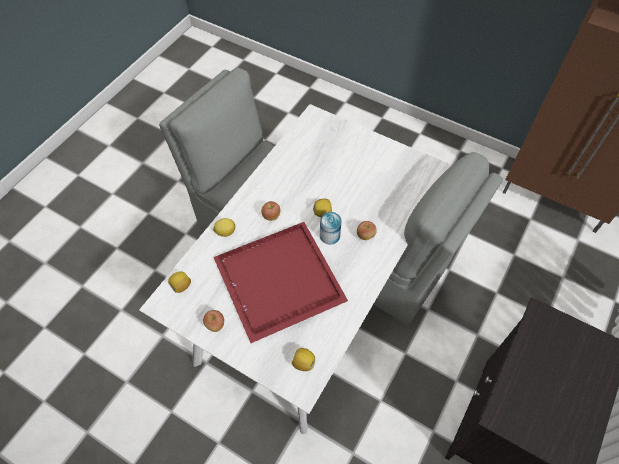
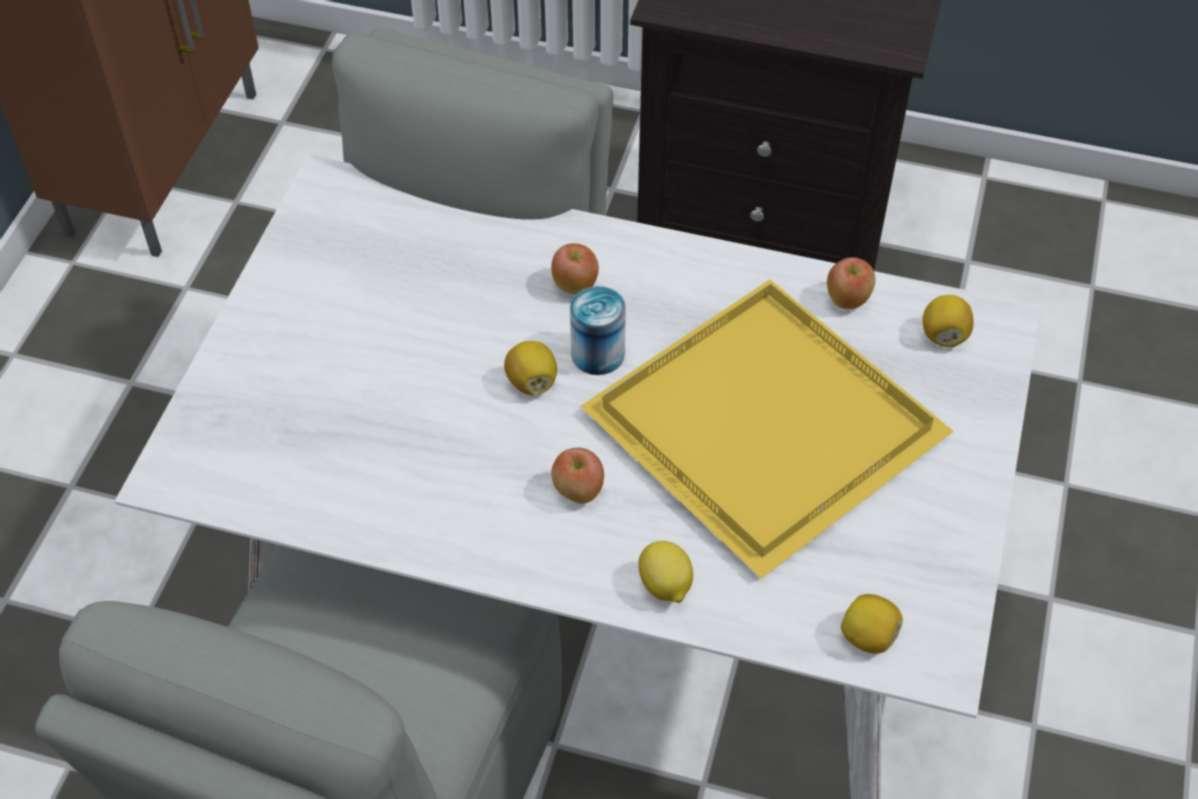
camera: 105 degrees left, 5 degrees down
apple [203,310,224,332] -> apple moved to [827,257,875,309]
red tray [214,222,348,343] -> yellow tray [580,279,954,579]

